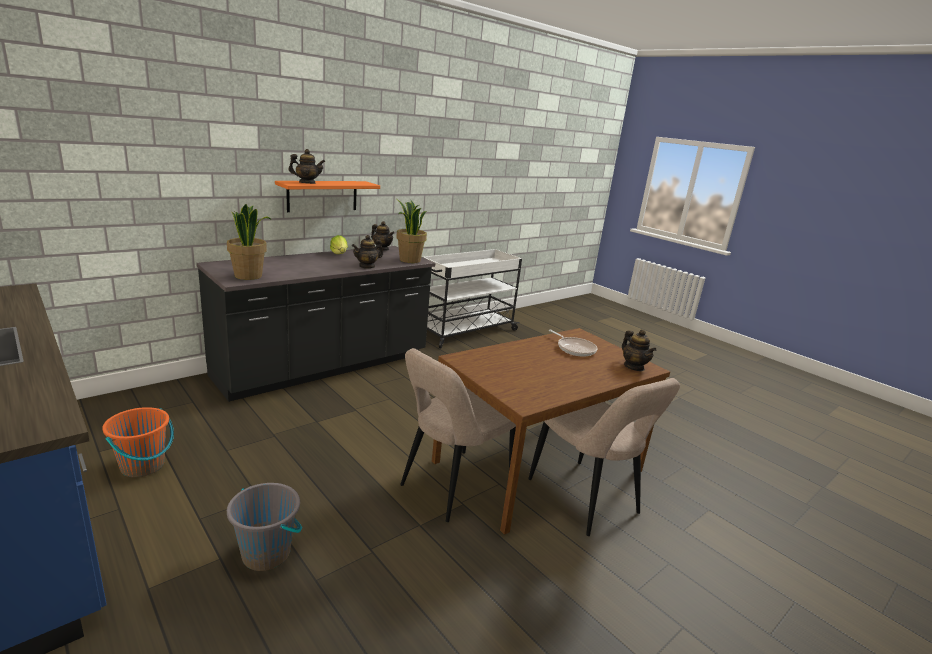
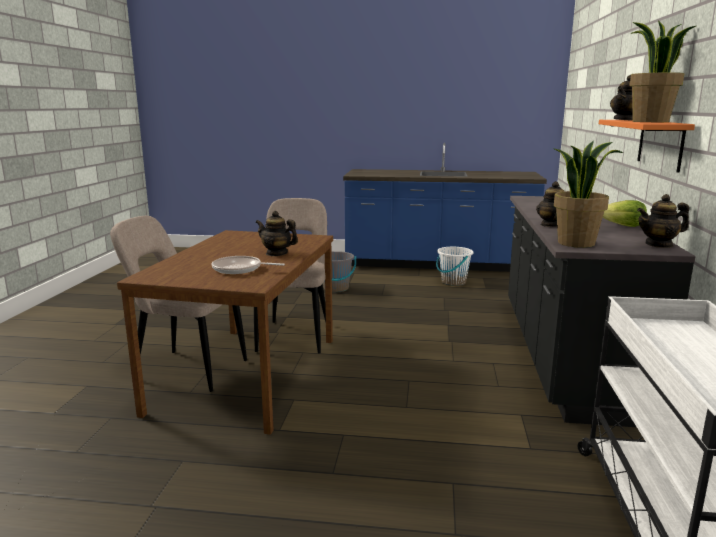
camera: 140 degrees right, 5 degrees down
orange bucket [102,407,174,477] -> white bucket [436,247,473,286]
potted plant [227,204,272,280] -> potted plant moved to [630,20,696,122]
teapot [622,329,656,371] -> teapot moved to [255,211,298,256]

